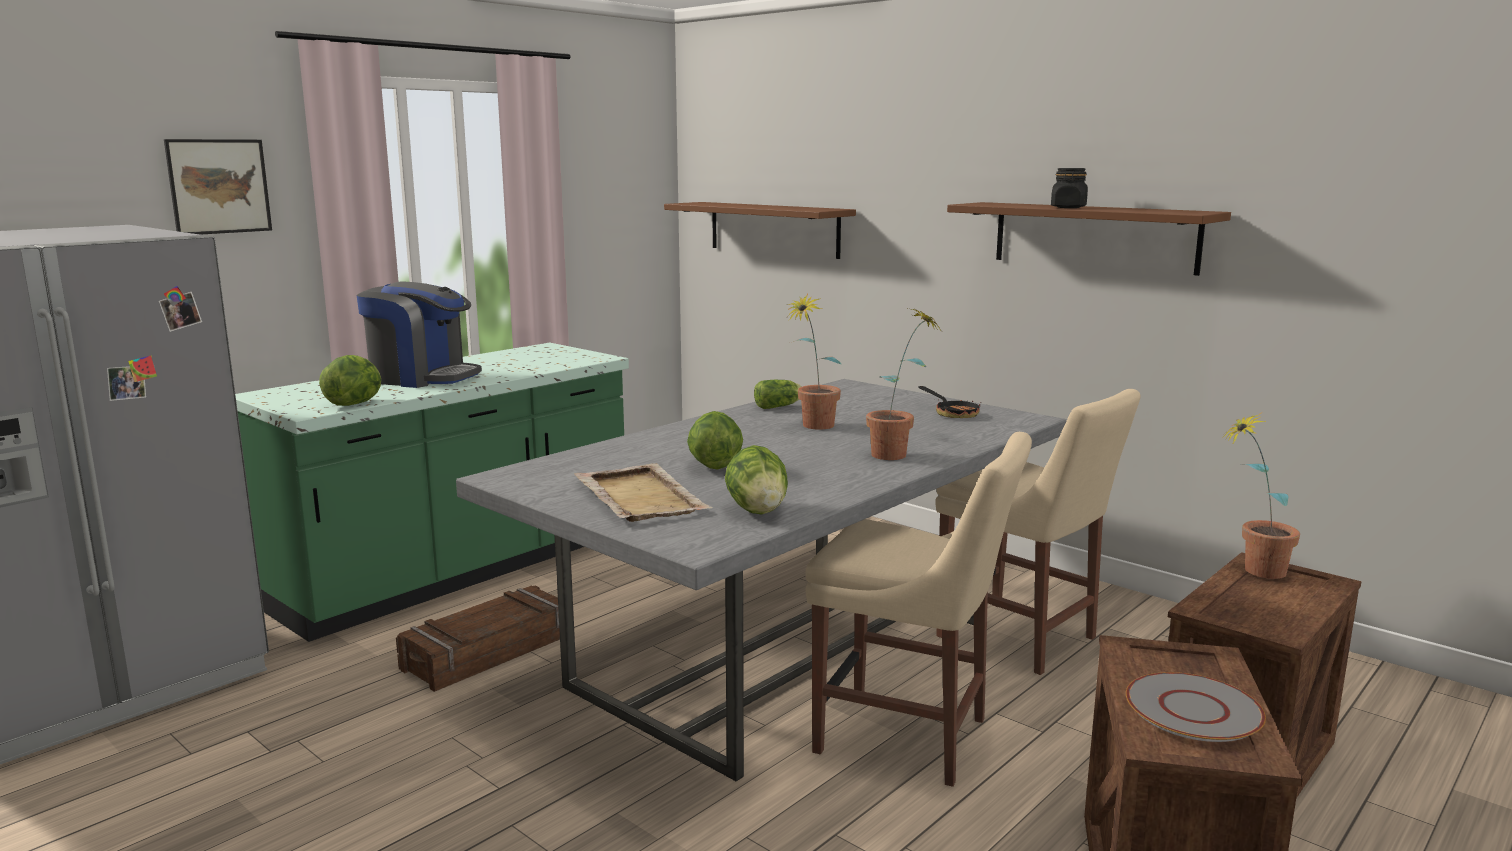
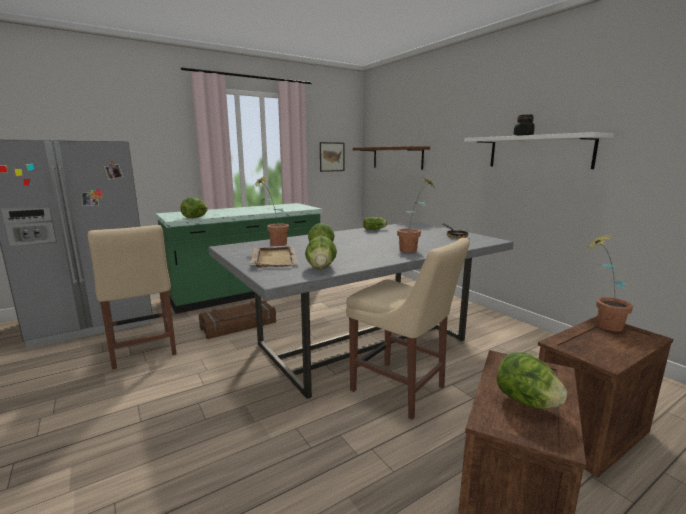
camera: 15 degrees right, 0 degrees up
picture [164,139,272,235] -> picture moved to [320,142,344,172]
coffee machine [357,281,482,388] -> none
potted plant [786,293,841,430] -> potted plant moved to [254,177,289,246]
beige chair [935,389,1140,675] -> beige chair moved to [88,225,177,370]
brown shelf [947,202,1231,276] -> white shelf [464,132,614,169]
grey plate [1126,672,1266,742] -> lettuce [497,352,567,409]

